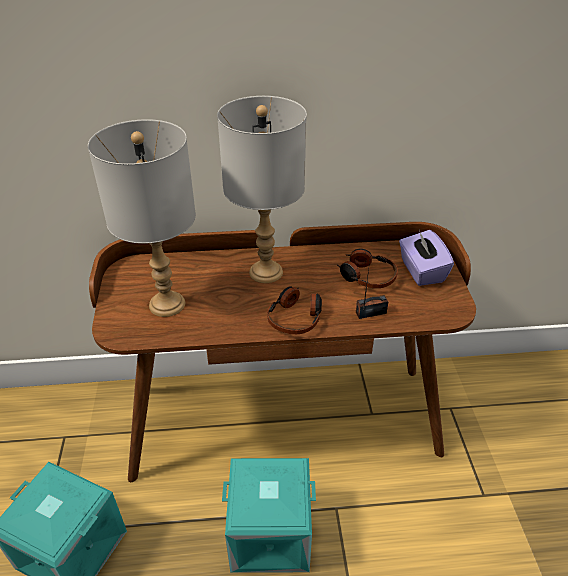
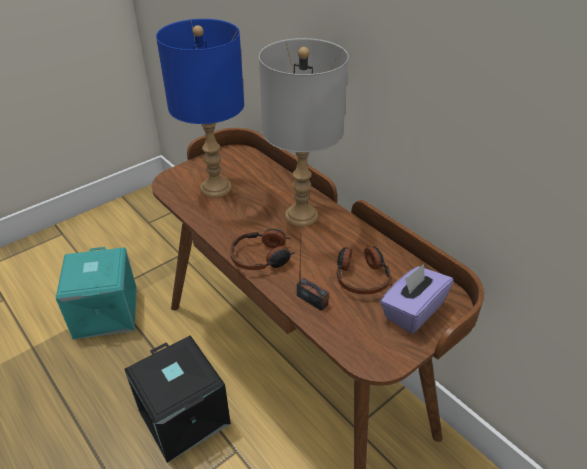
camera: 55 degrees right, 0 degrees up
grey table lamp [88,119,196,317] -> blue table lamp [156,19,244,197]
turquoise storage box [222,458,316,573] -> black storage box [124,335,231,463]

